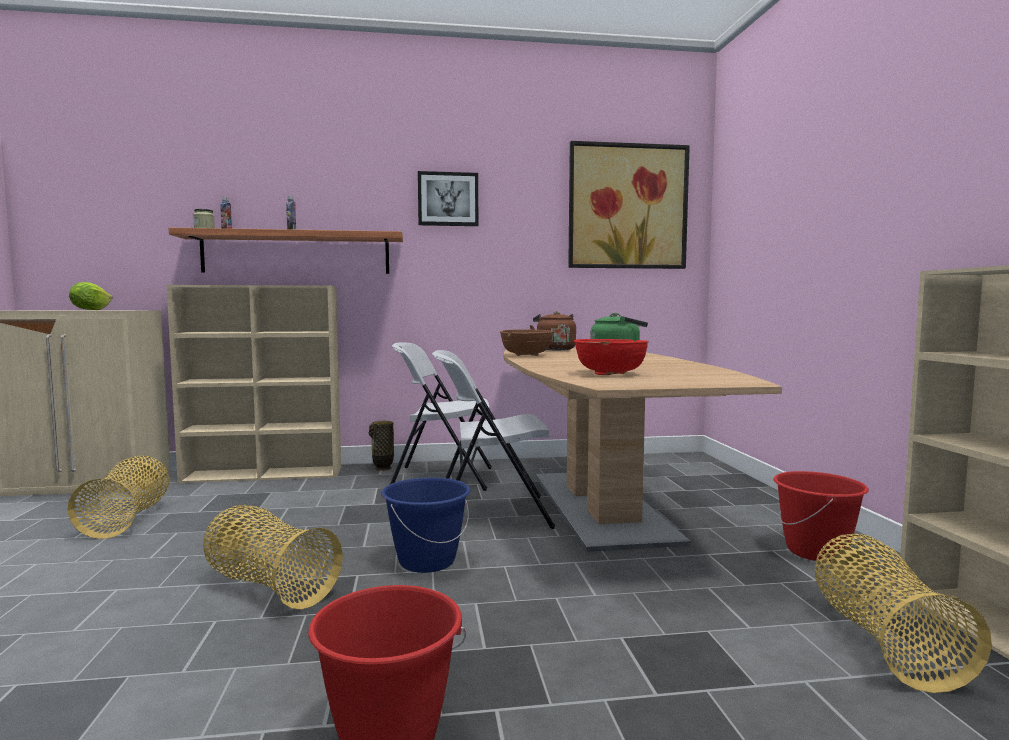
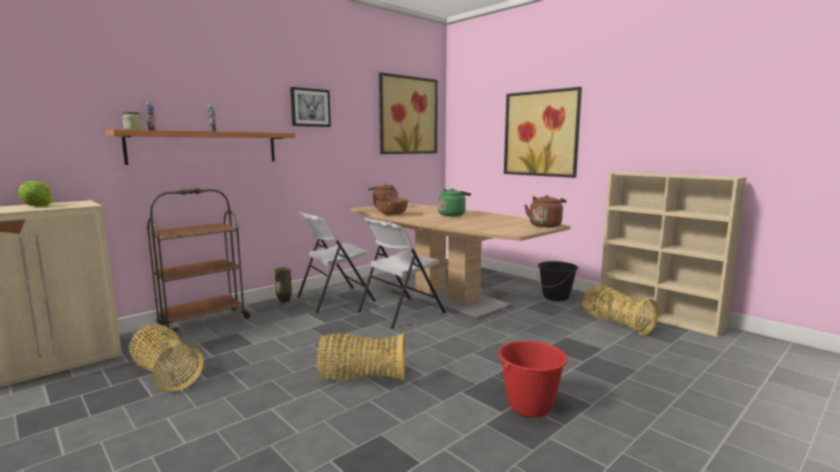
camera: 35 degrees left, 5 degrees up
beige bookcase [167,285,341,483] -> brown cart [147,188,250,337]
blue bucket [381,477,470,573] -> none
red bowl [574,339,649,375] -> none
red bucket [773,471,869,561] -> black bucket [538,261,578,301]
none -> picture [504,87,582,178]
none -> brown kettle [524,195,566,227]

